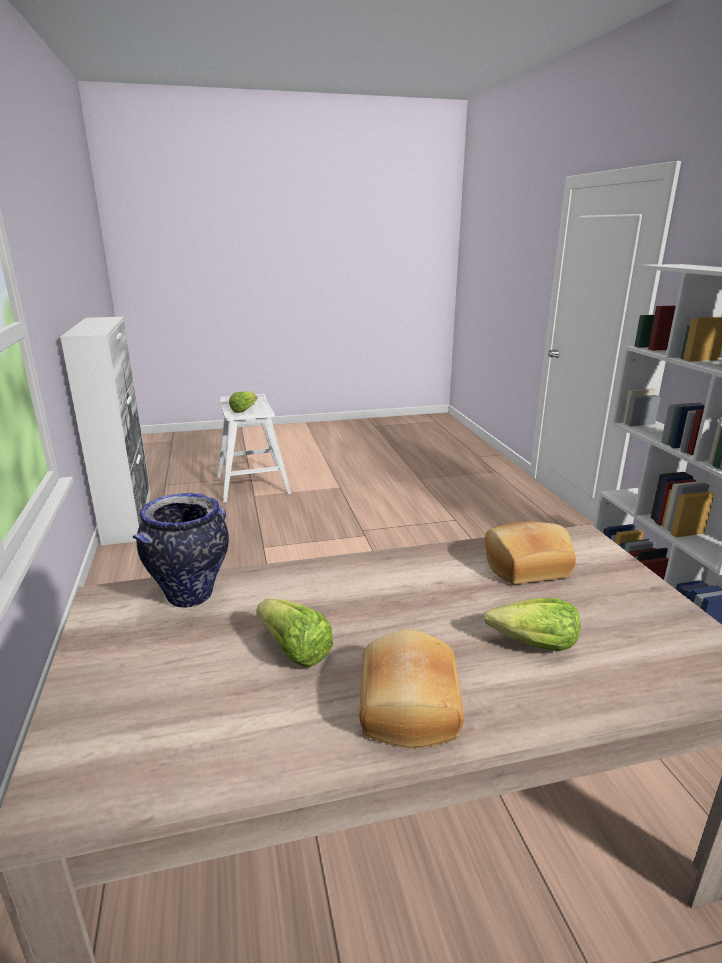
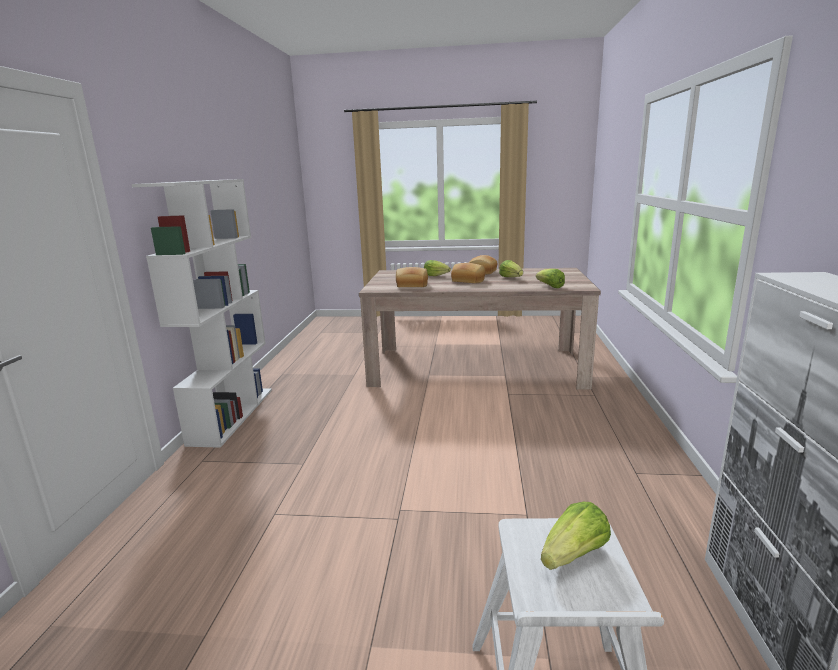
camera: 160 degrees left, 5 degrees down
vase [133,493,229,608] -> lettuce [536,269,565,288]
none -> bread [451,263,485,283]

